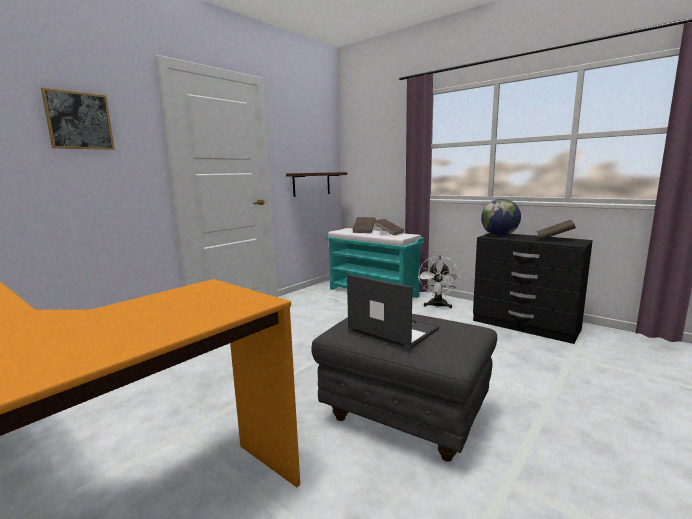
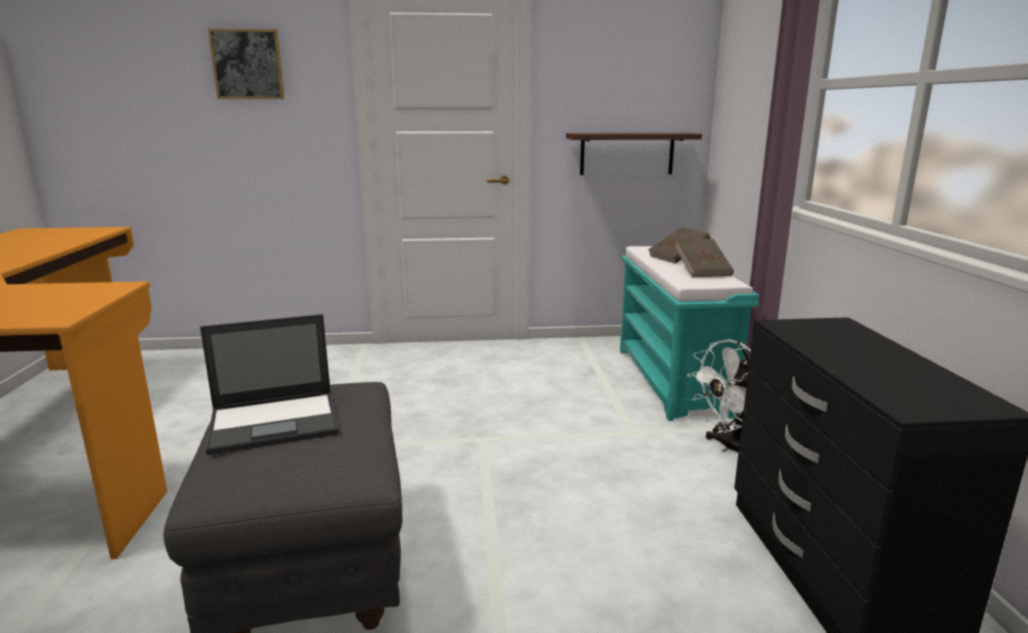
camera: 45 degrees right, 5 degrees up
laptop [347,274,439,350] -> laptop turned 75 degrees clockwise [200,314,339,455]
globe [481,199,521,236] -> none
brown book [537,220,576,240] -> none

